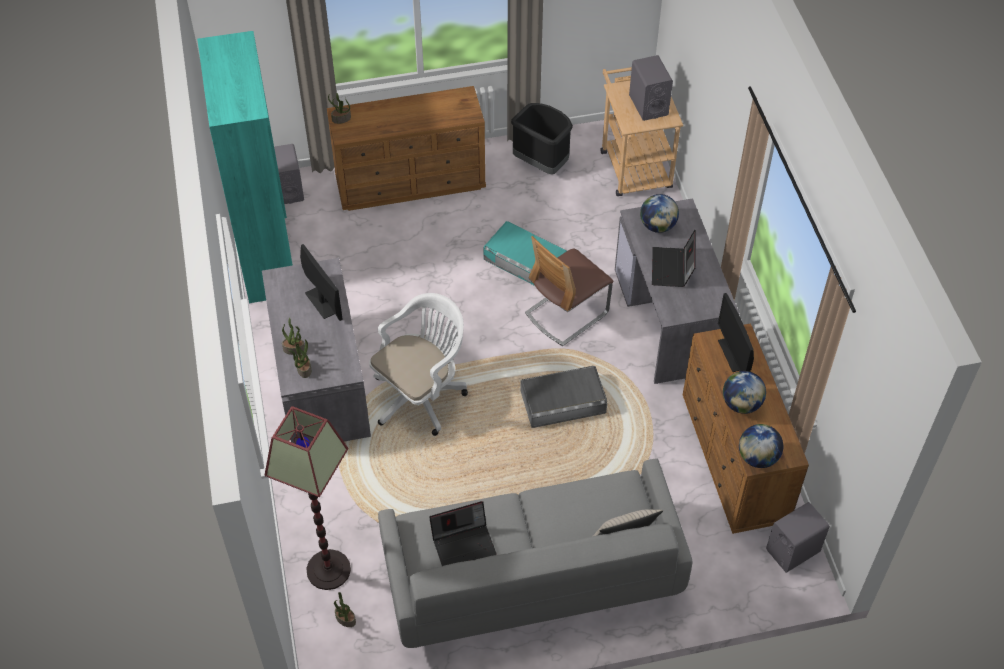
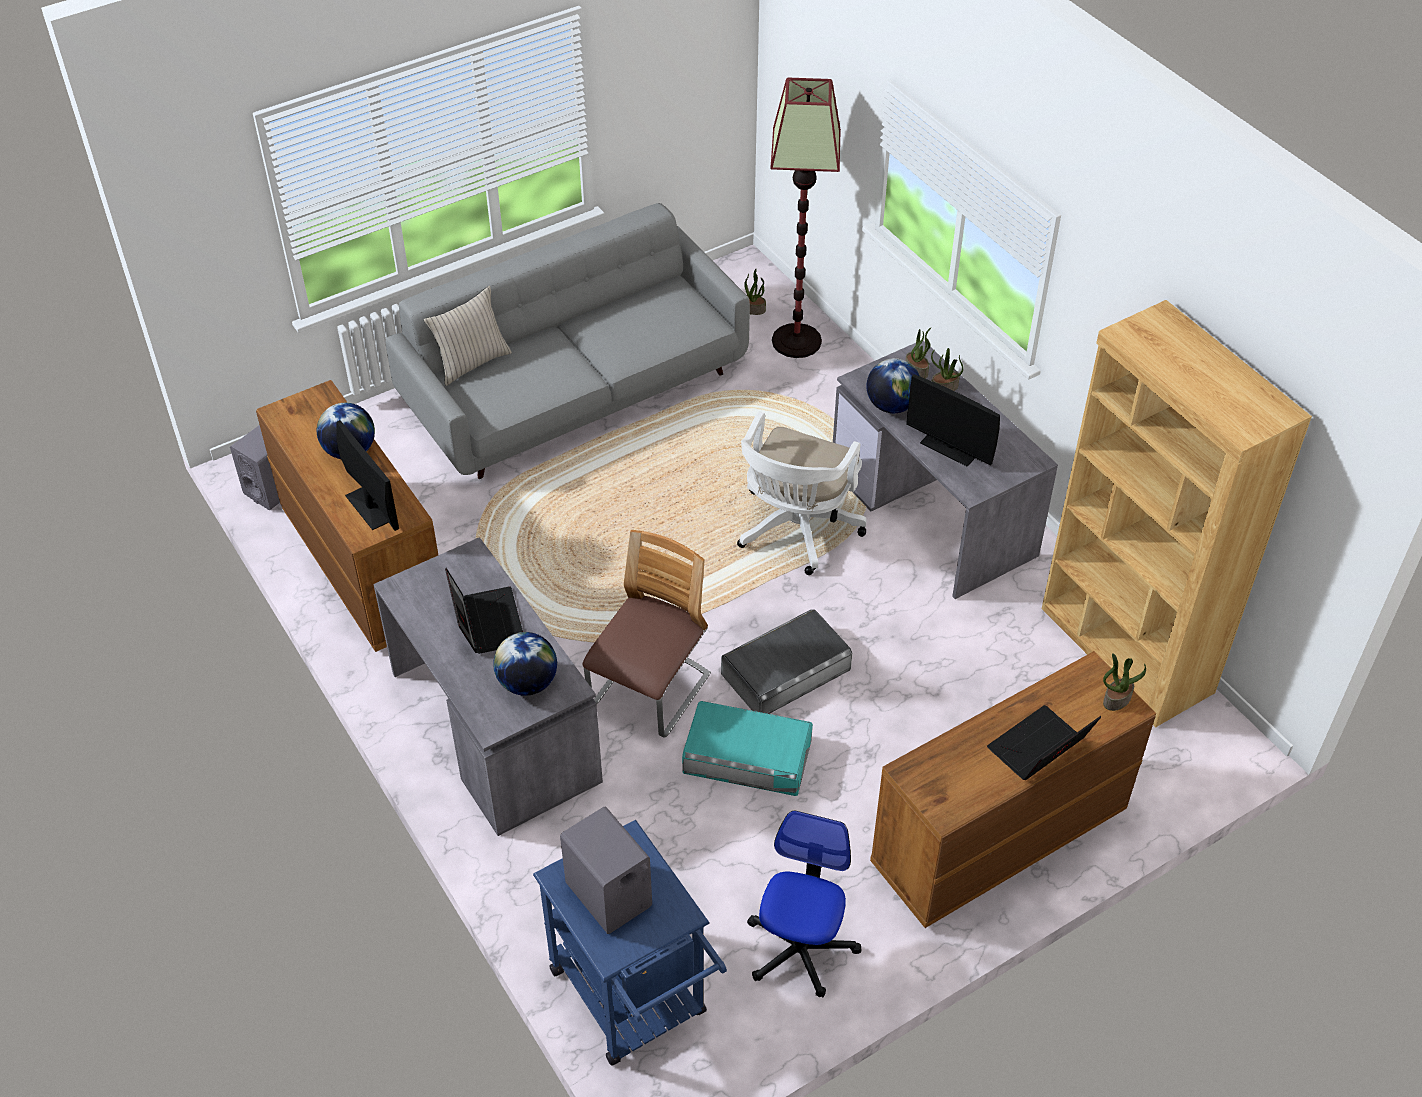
camera: 160 degrees right, 5 degrees down
turquoise bookcase [197,31,293,303] -> brown bookcase [1042,300,1312,728]
grey speaker [274,144,304,204] -> none
laptop [429,501,497,566] -> laptop moved to [987,705,1101,781]
black trash can [511,103,573,174] -> office chair [747,811,862,997]
grey storage box [520,366,607,428] -> grey storage box moved to [721,609,852,714]
beige cart [600,67,683,196] -> blue cart [533,820,727,1065]
globe [739,424,783,468] -> globe moved to [866,358,920,413]

